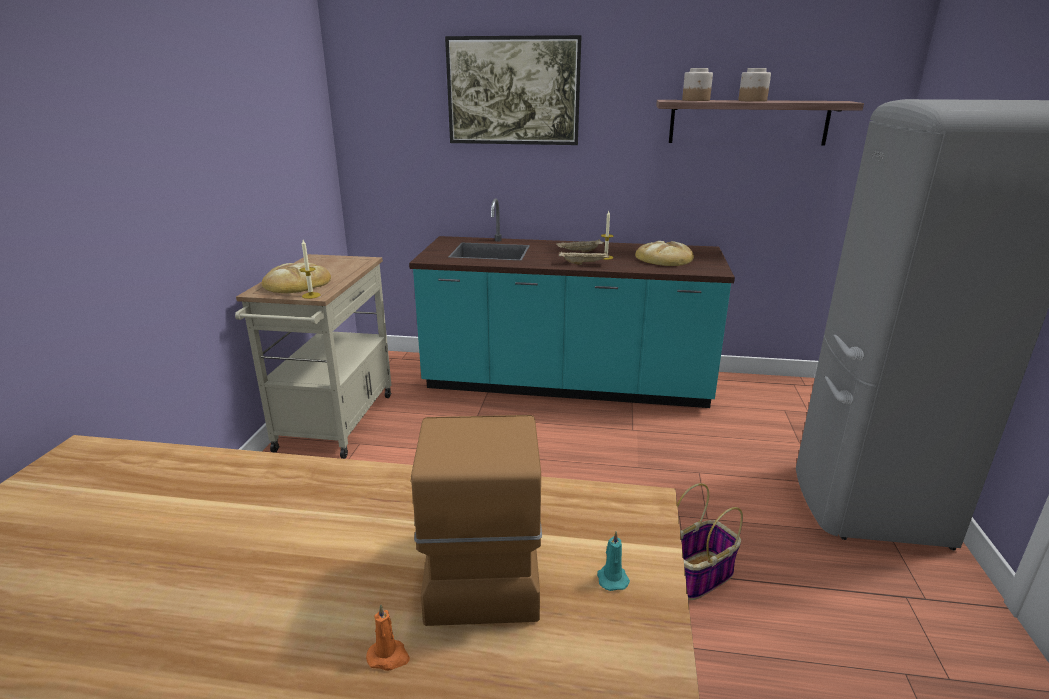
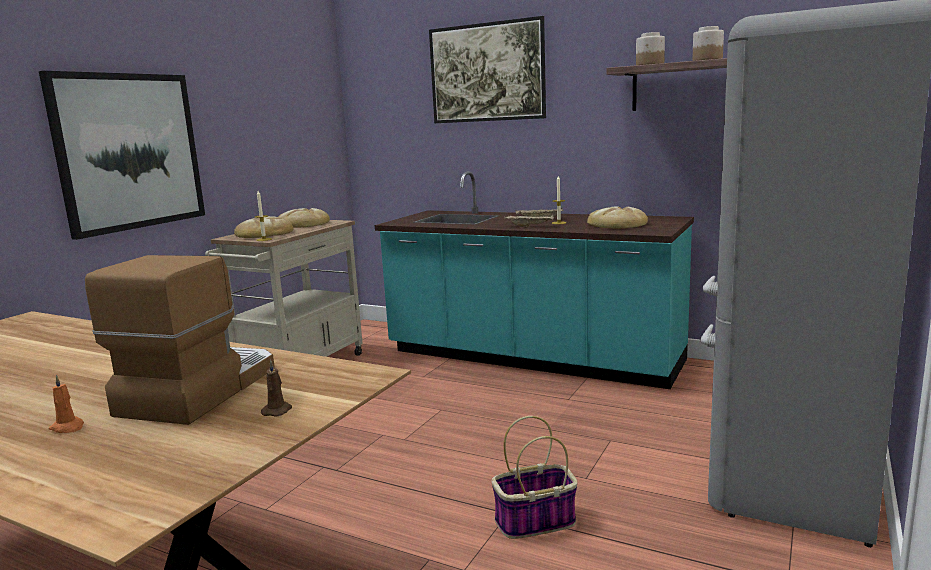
camera: 20 degrees right, 10 degrees down
turquoise candle [597,531,630,591] -> brown candle [261,359,292,417]
none -> picture [39,71,205,240]
none -> bread [279,208,330,228]

